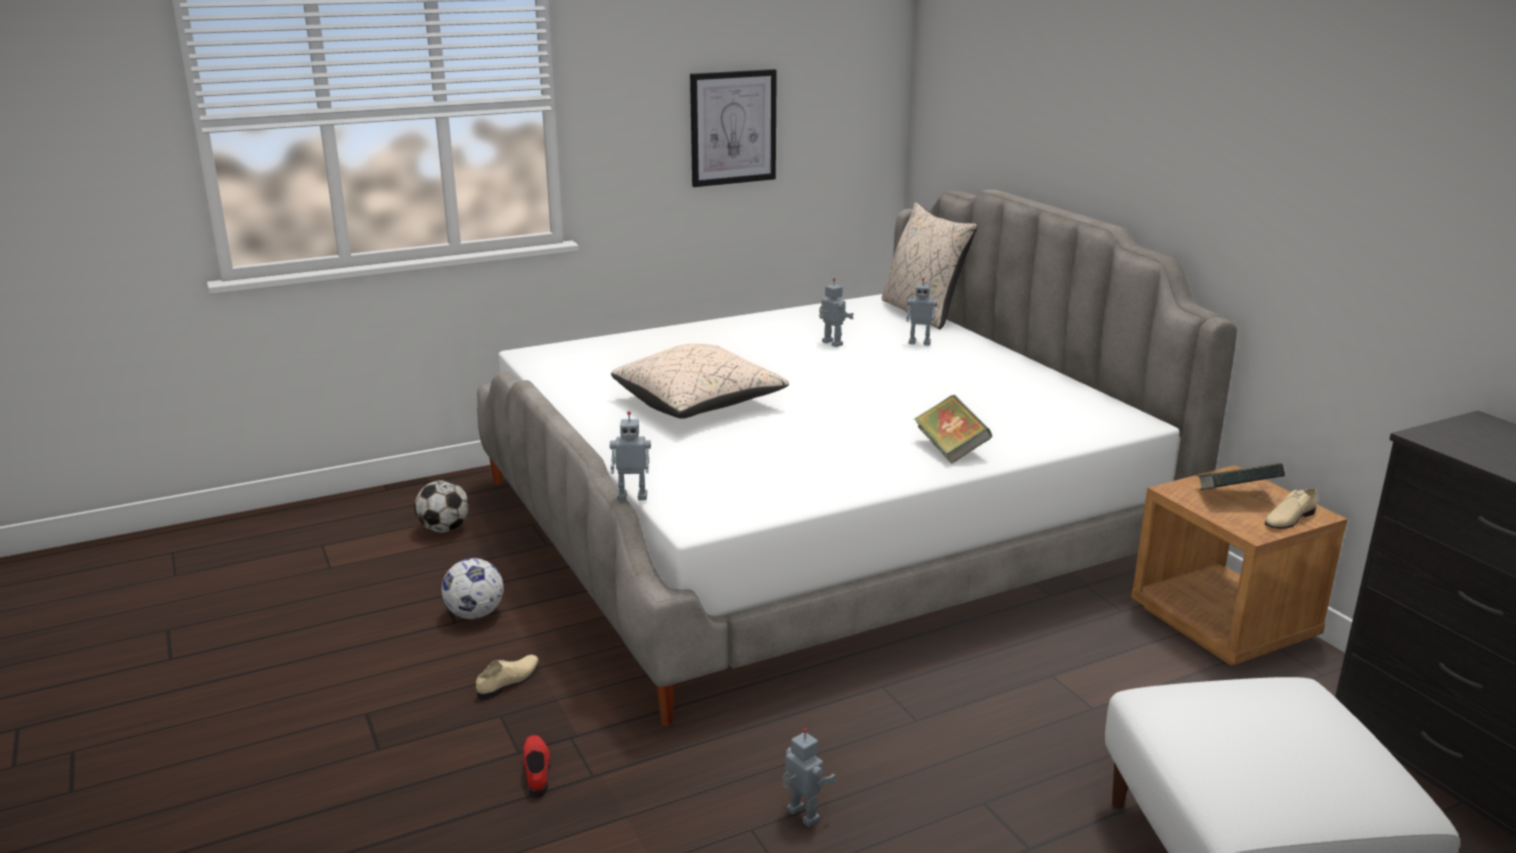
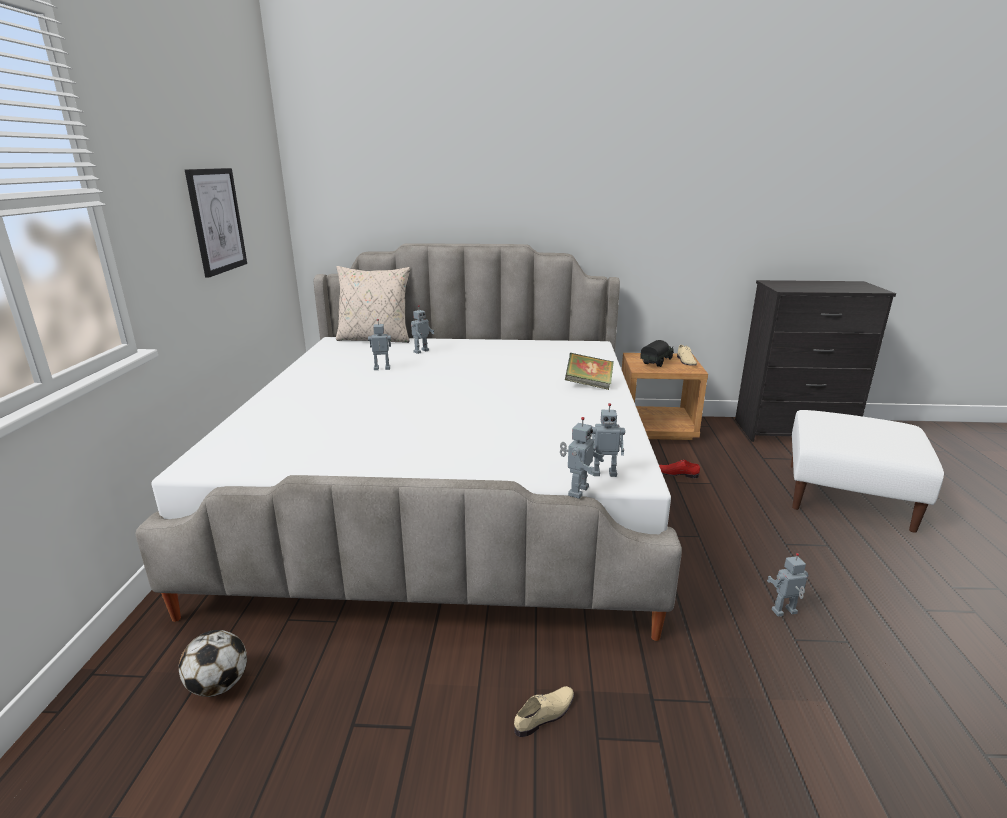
camera: 60 degrees left, 0 degrees up
football [442,558,504,619] -> none
beige shoe [476,655,539,700] -> beige shoe turned 75 degrees clockwise [514,686,574,737]
red shoe [523,735,551,798] -> red shoe moved to [659,460,700,478]
beige pillow [611,344,789,419] -> none
book [1197,463,1285,490] -> toy truck [640,340,674,367]
none -> toy robot [592,403,625,477]

